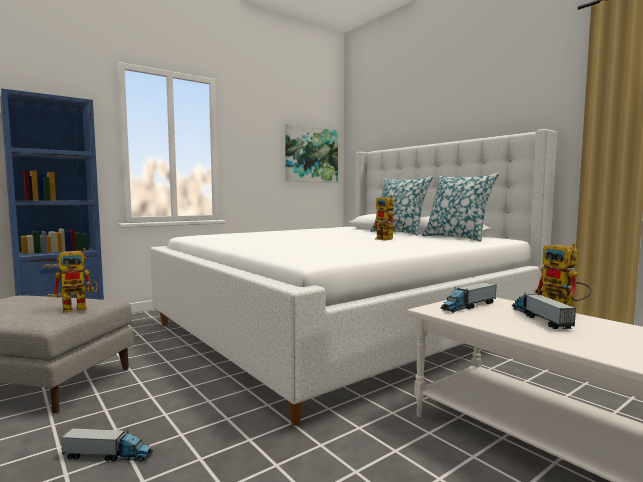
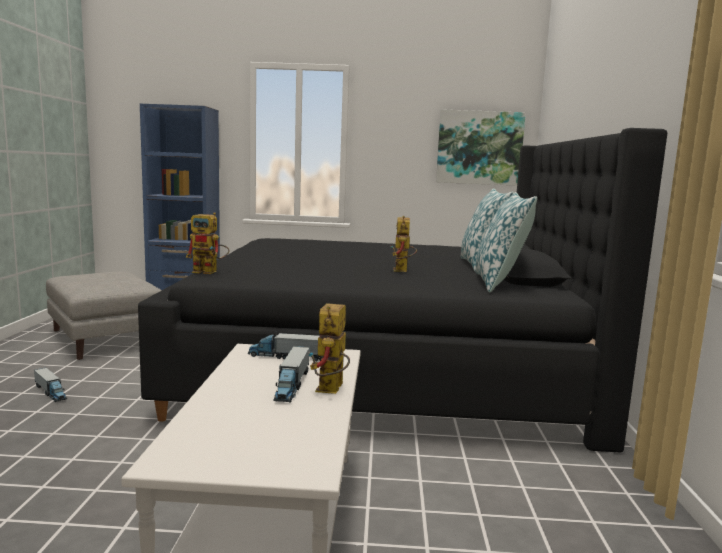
camera: 40 degrees right, 5 degrees up
toy robot [52,248,98,312] -> toy robot moved to [186,212,229,274]
white bed [150,129,557,426] -> black bed [138,128,667,452]
toy truck [512,292,576,329] -> toy truck turned 150 degrees clockwise [273,346,310,402]

